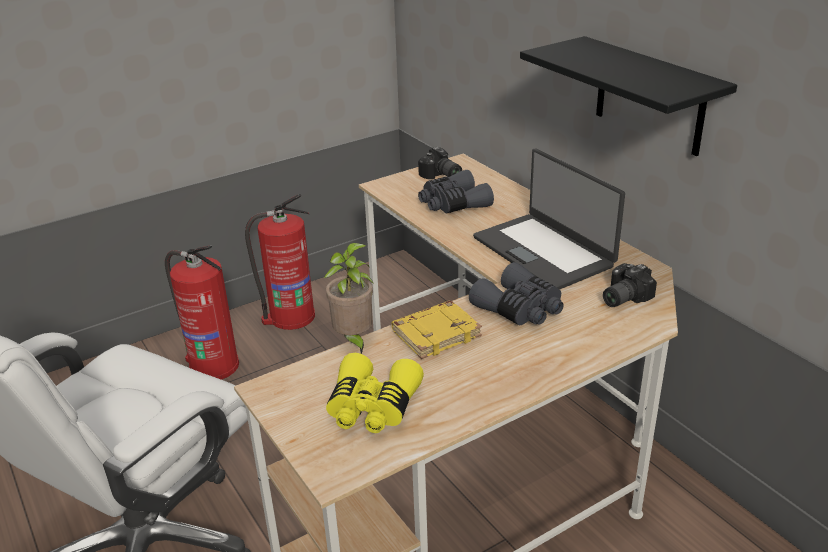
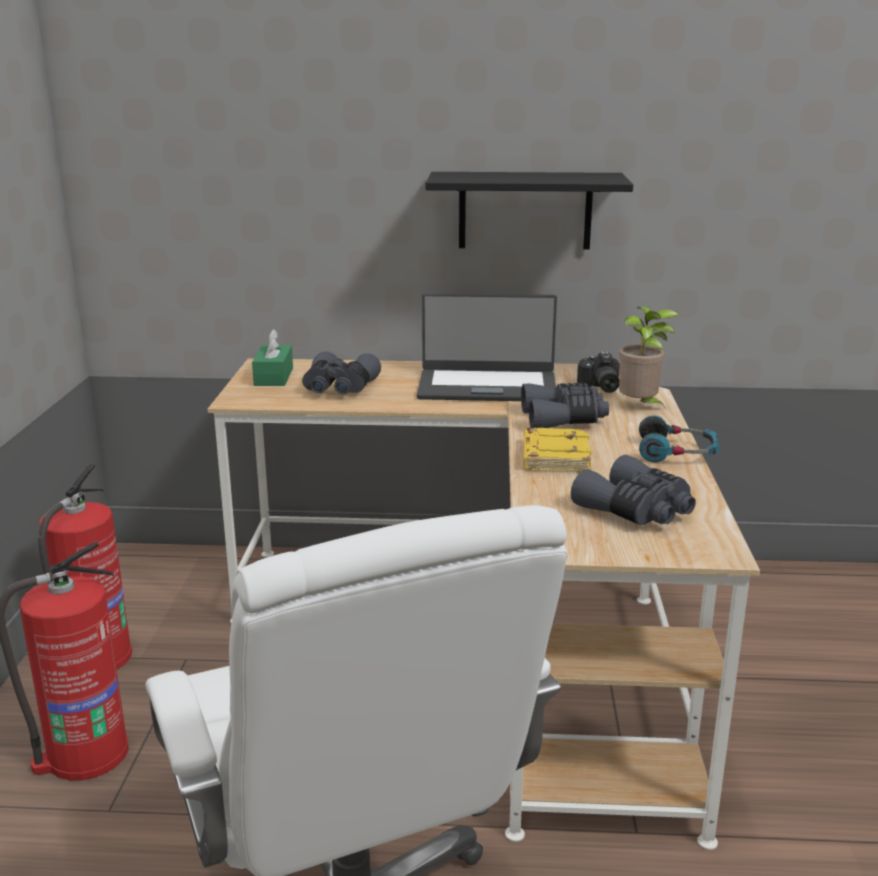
camera: 55 degrees left, 10 degrees down
potted plant [323,243,374,354] -> potted plant moved to [619,307,679,407]
yellow binoculars [326,353,424,433] -> grey binoculars [571,455,696,525]
camera [418,147,462,180] -> green tissue box [252,329,293,386]
none -> headphones [639,415,720,463]

